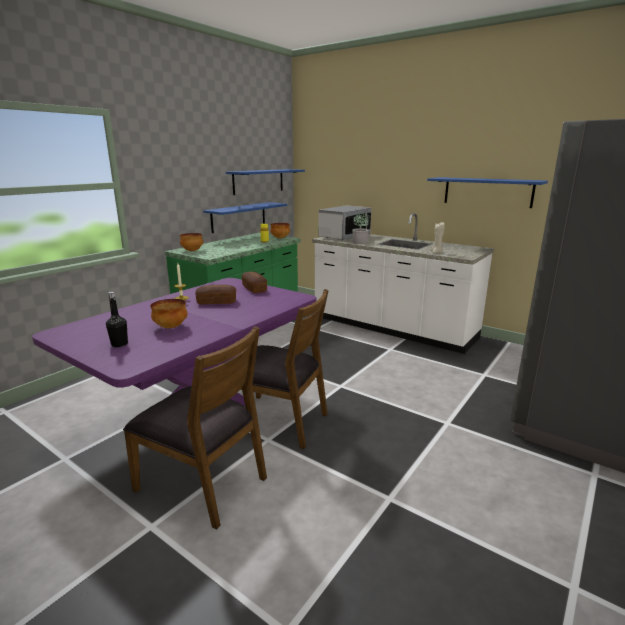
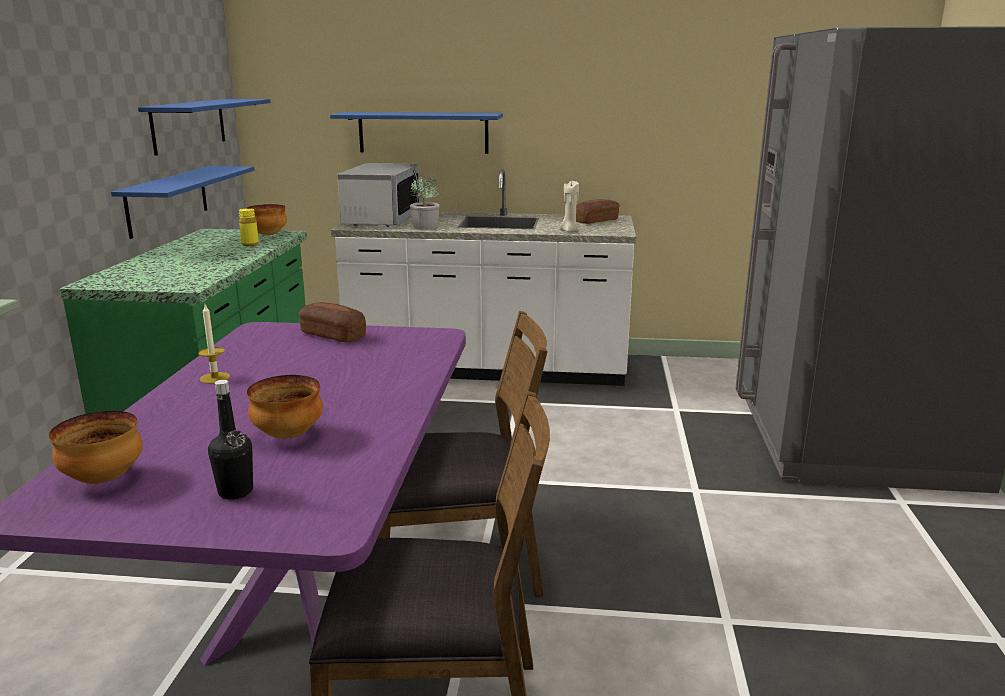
camera: 30 degrees left, 0 degrees up
bowl [179,233,203,251] -> bowl moved to [49,411,143,484]
bread [195,285,236,305] -> bread moved to [576,199,619,224]
blue shelf [427,177,548,208] -> blue shelf moved to [330,112,503,154]

